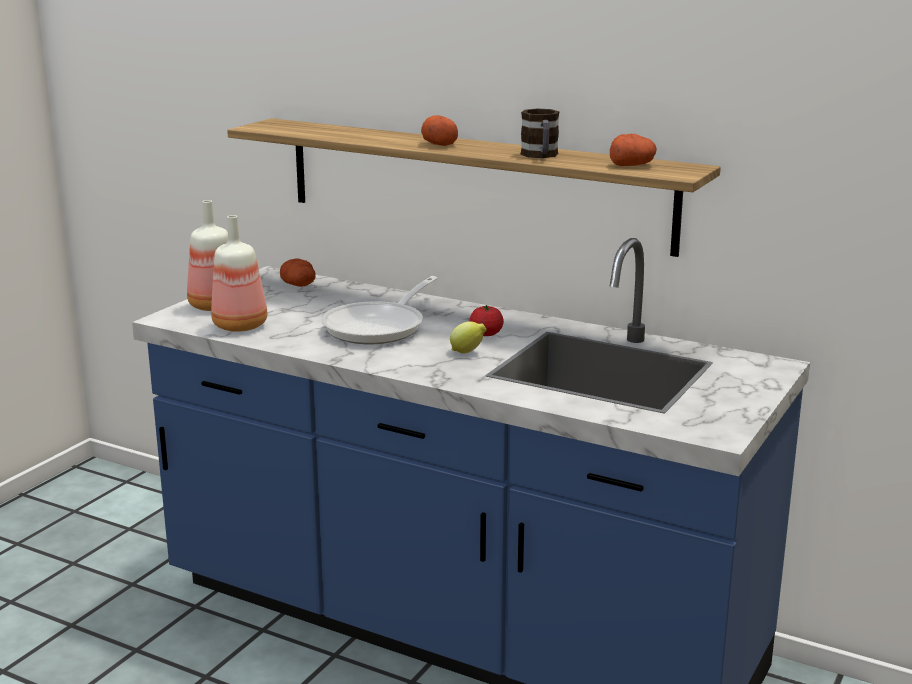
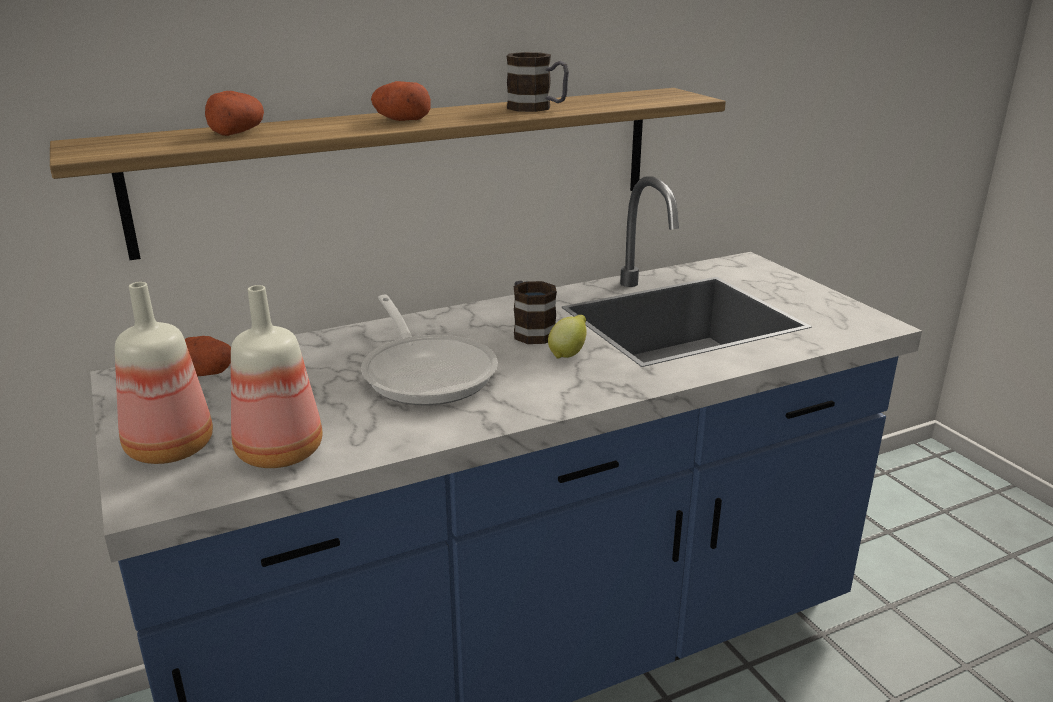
camera: 55 degrees left, 5 degrees up
tomato [469,305,504,336] -> mug [513,281,557,344]
potato [610,134,657,166] -> potato moved to [205,91,264,136]

